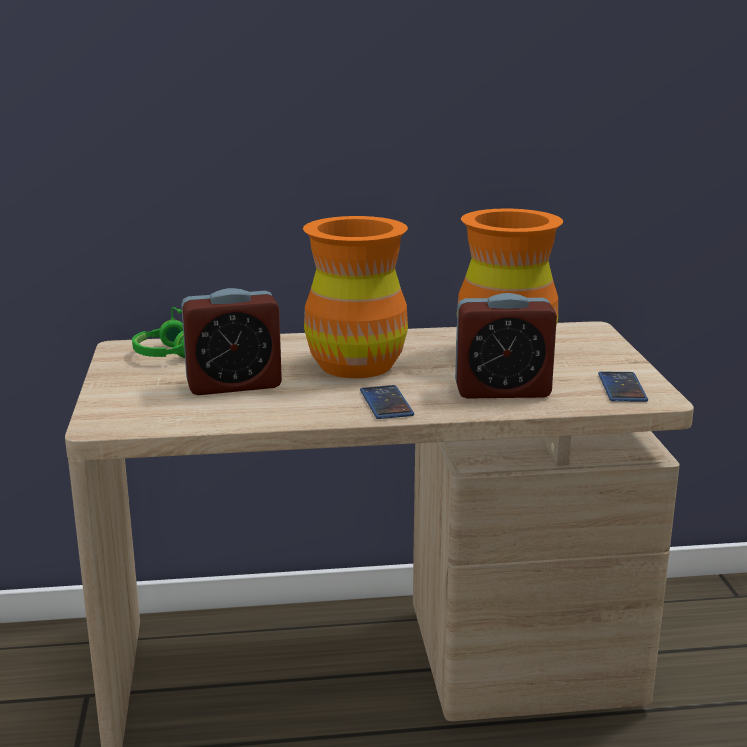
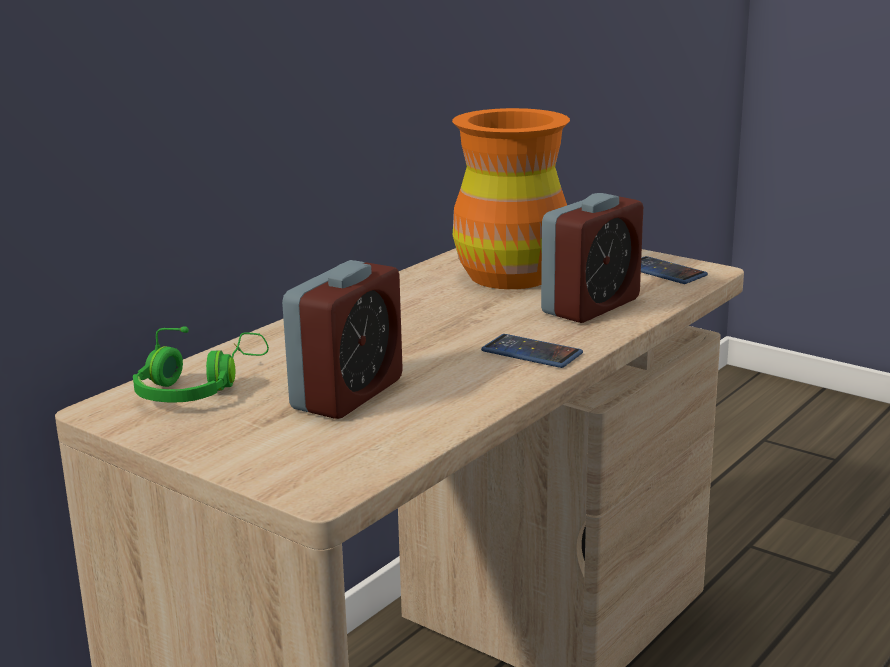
camera: 45 degrees left, 0 degrees up
orange vase [303,216,408,378] -> none

